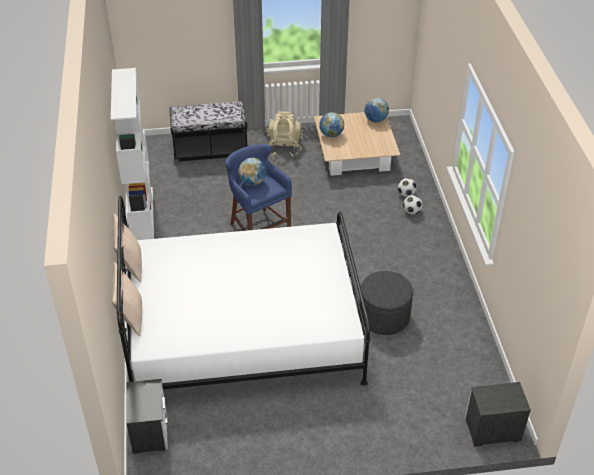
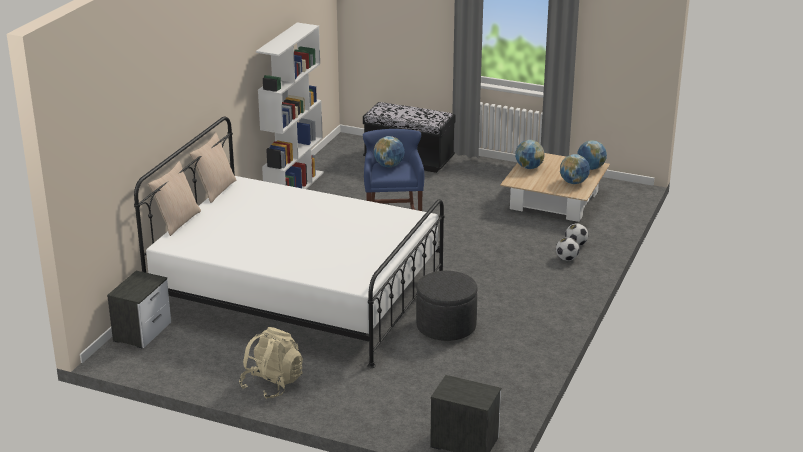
camera: 30 degrees right, 15 degrees down
beige backpack [267,111,303,156] -> beige backpack moved to [239,327,303,399]
none -> globe [560,154,590,184]

